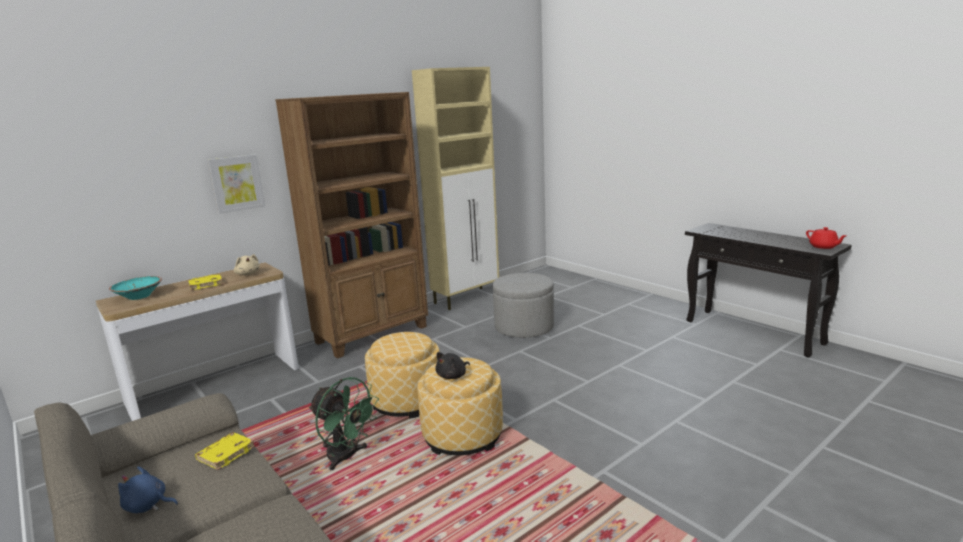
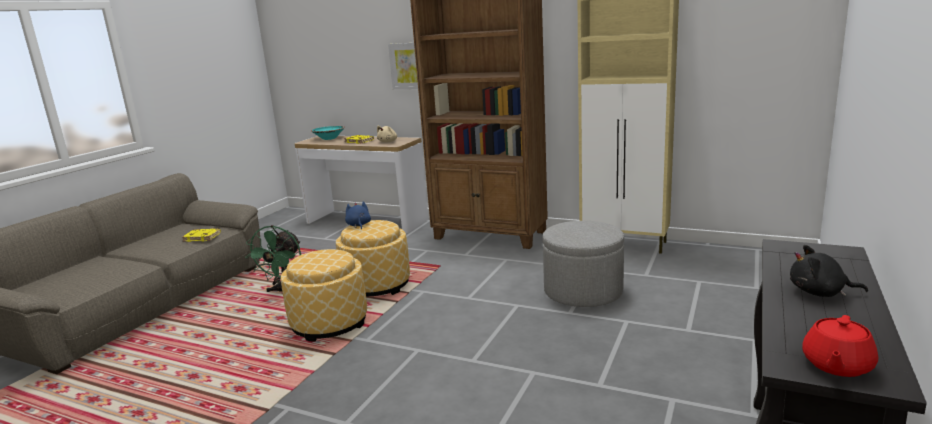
camera: 65 degrees right, 0 degrees up
blue plush toy [118,466,178,513] -> blue plush toy moved to [345,202,371,229]
black plush toy [435,352,470,379] -> black plush toy moved to [790,245,868,297]

